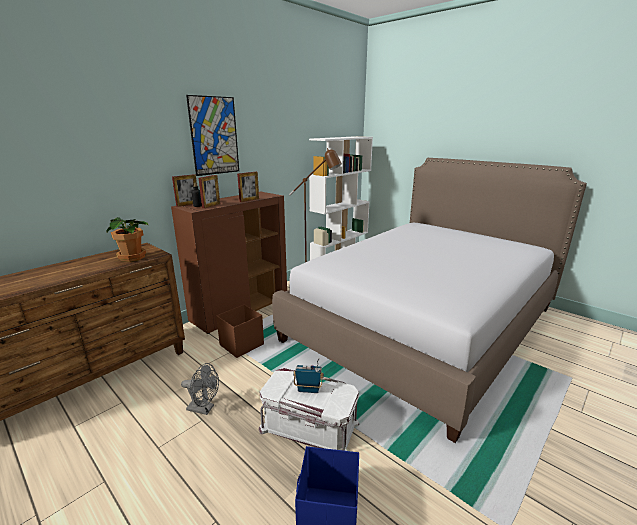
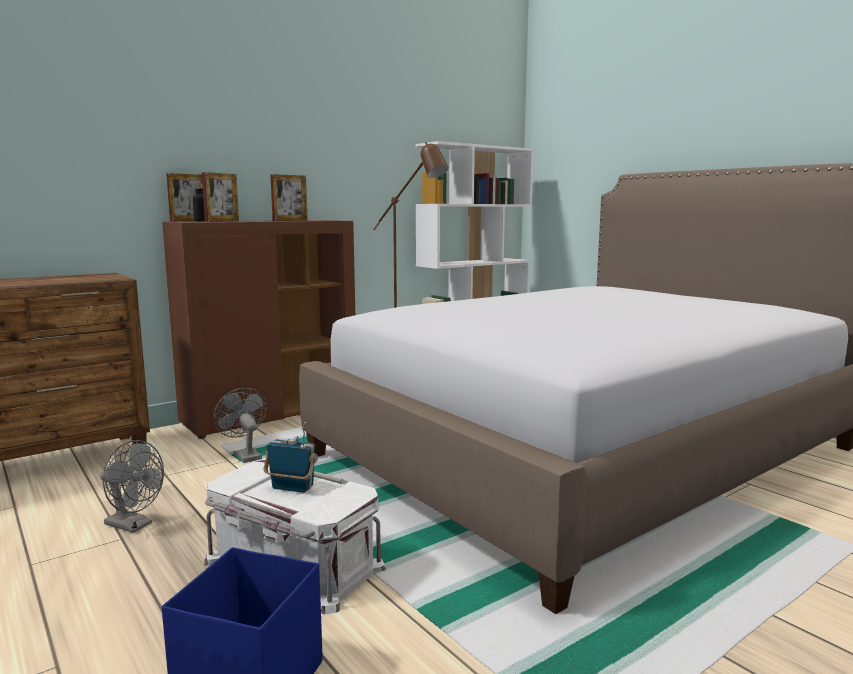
camera: 10 degrees right, 10 degrees down
potted plant [106,217,149,262] -> none
picture [186,95,239,176] -> none
brown storage box [216,305,264,358] -> grey fan [213,388,267,463]

